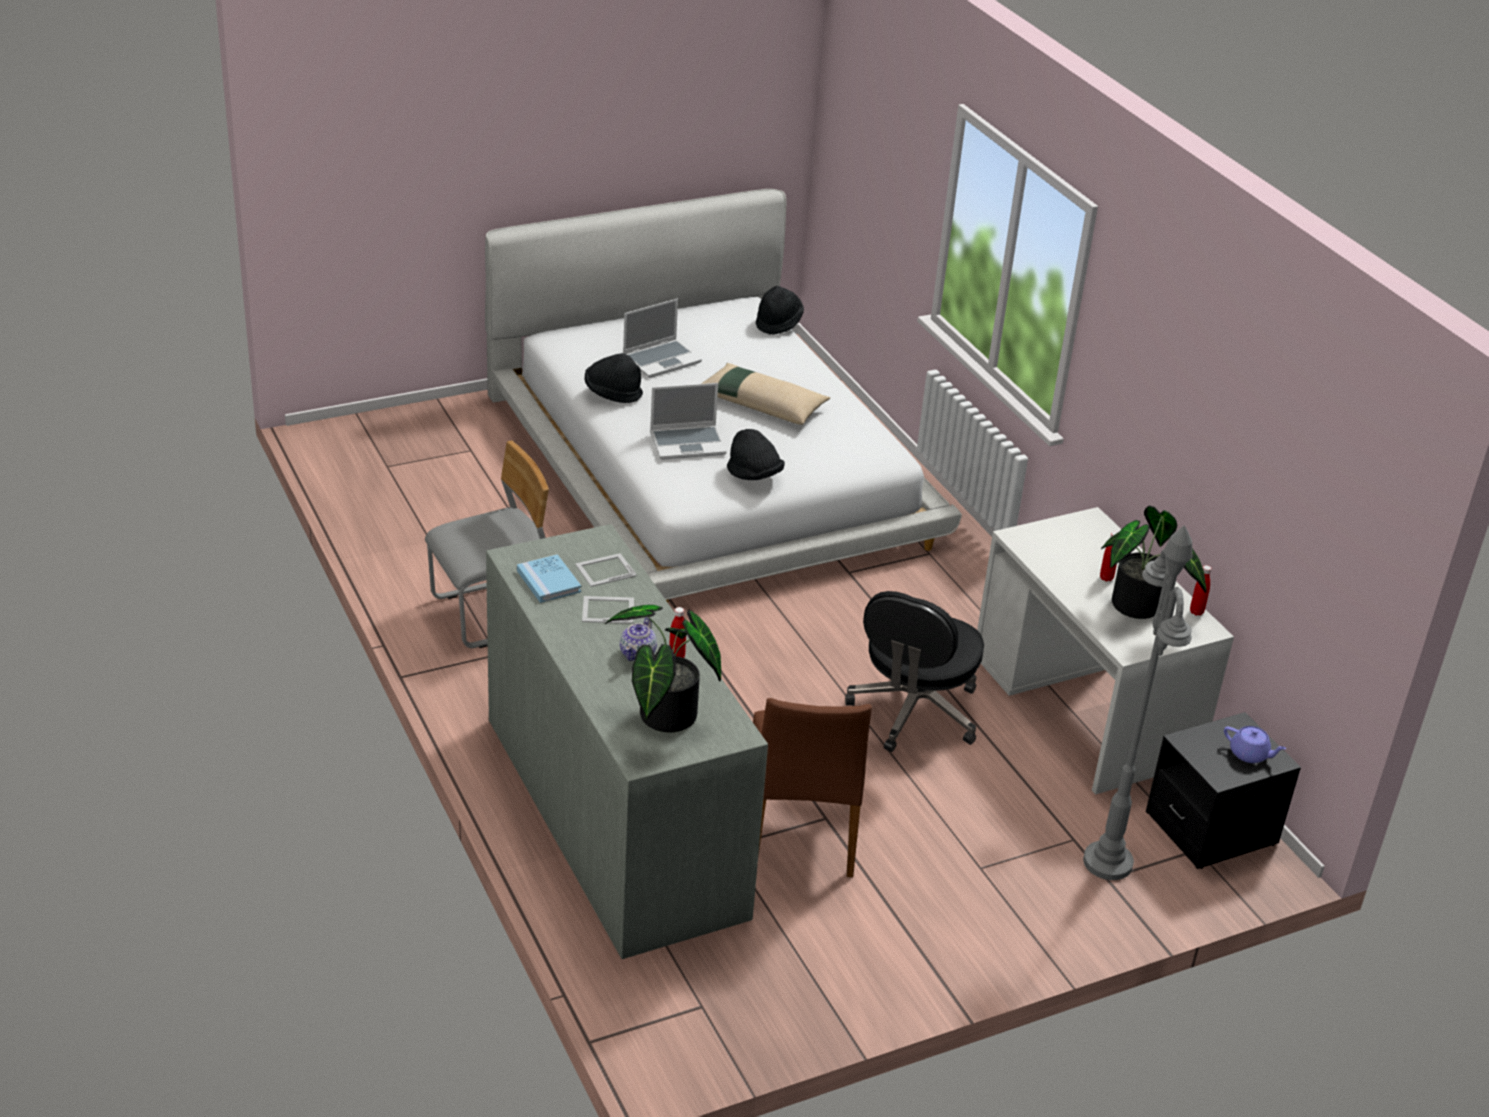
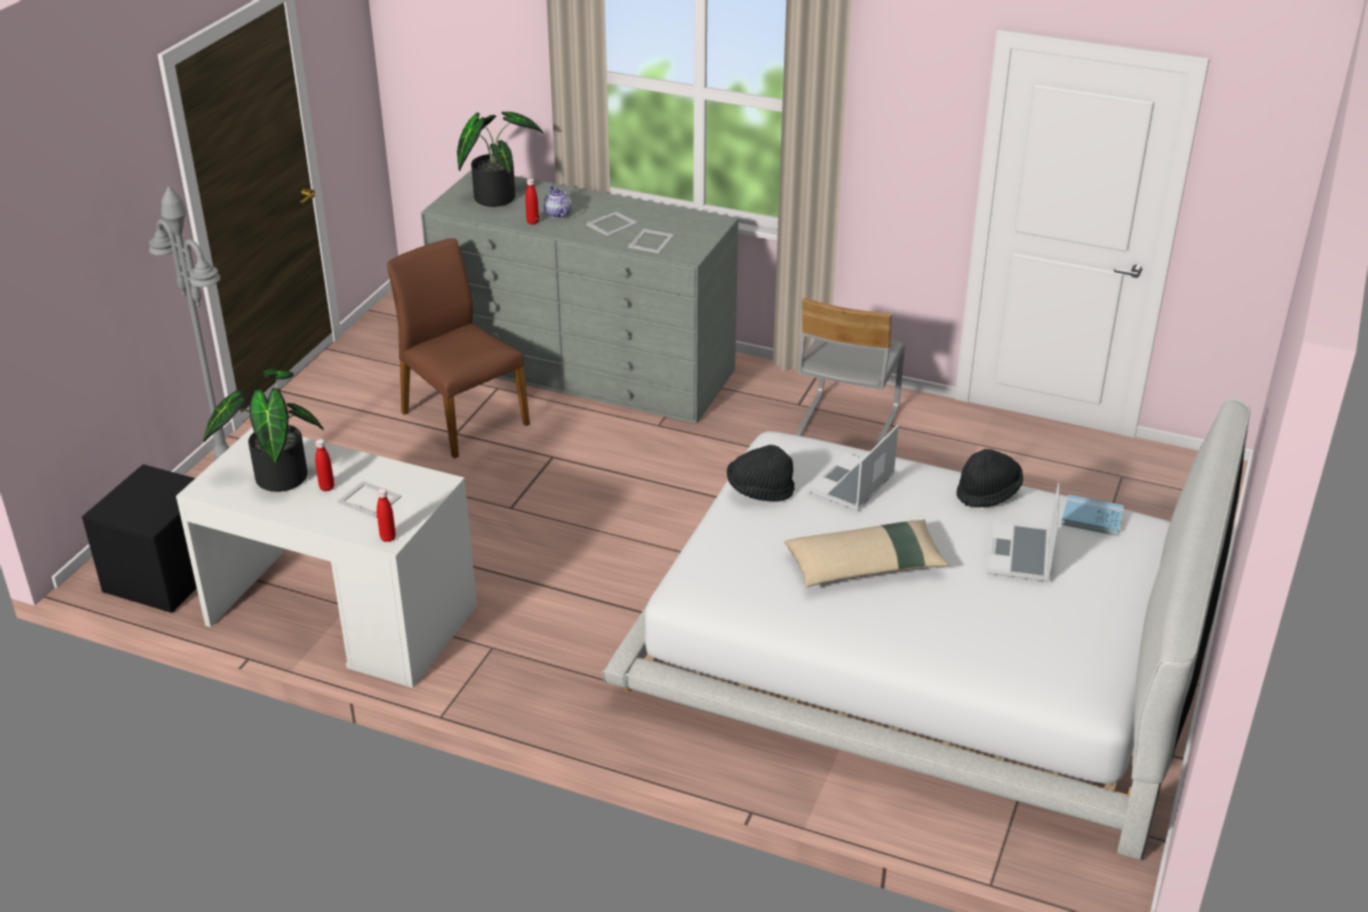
camera: 140 degrees right, 0 degrees up
blue book [517,554,581,603] -> blue book moved to [1061,494,1124,536]
black hat [756,286,804,335] -> none
black office chair [845,591,984,752] -> none
red bottle [1190,565,1212,615] -> red bottle moved to [377,488,396,542]
purple teapot [1224,726,1287,763] -> none
none -> picture frame [337,481,402,518]

